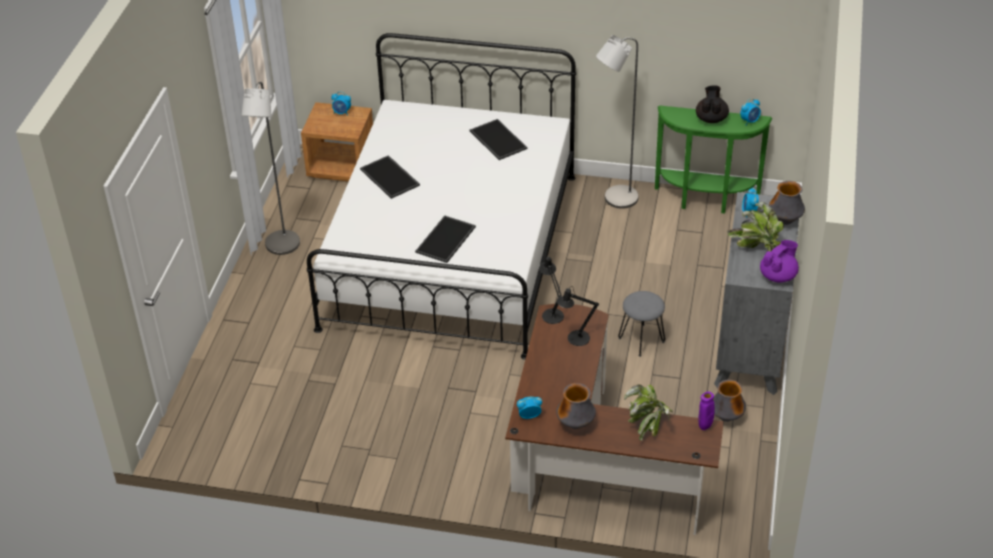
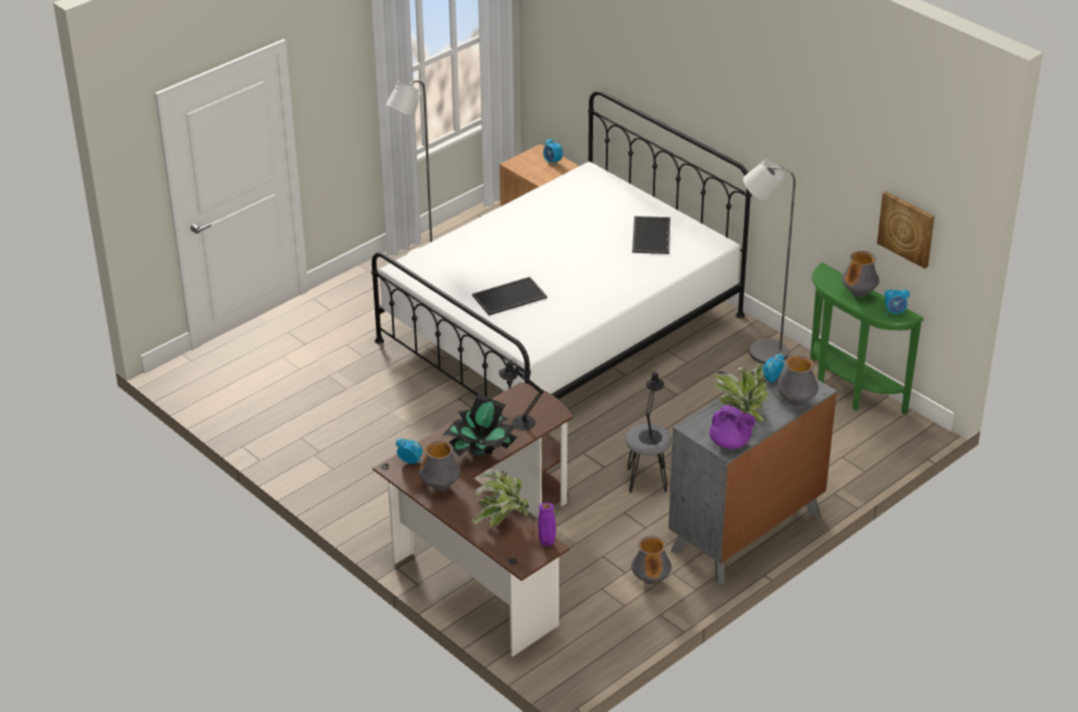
camera: 35 degrees right, 5 degrees down
tray [360,155,420,199] -> none
black table lamp [539,257,564,324] -> black table lamp moved to [639,371,664,445]
black teapot [696,85,729,123] -> vase [842,251,879,297]
purple teapot [760,240,799,282] -> purple teapot turned 45 degrees clockwise [709,405,756,449]
none -> potted plant [442,394,517,457]
none -> picture [877,191,935,269]

